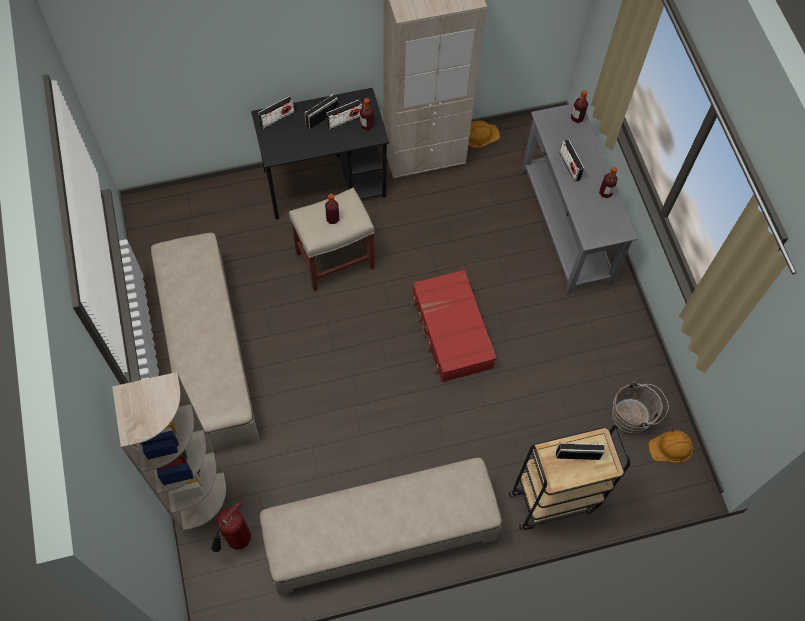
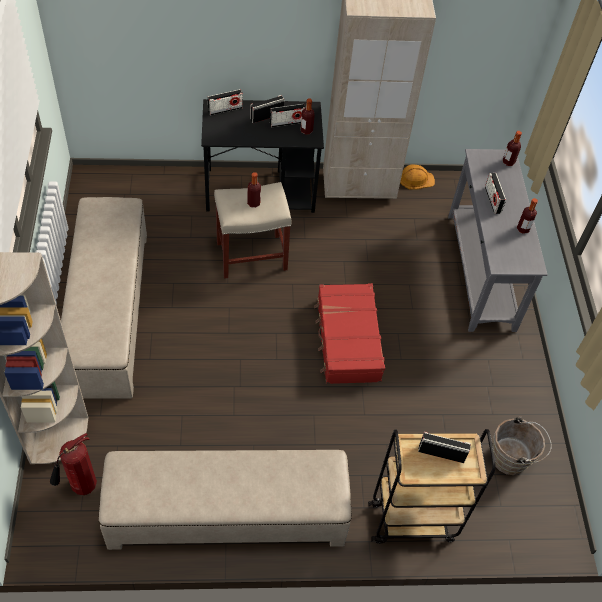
camera: 10 degrees right, 10 degrees down
orange hard hat [648,430,693,463] -> none

